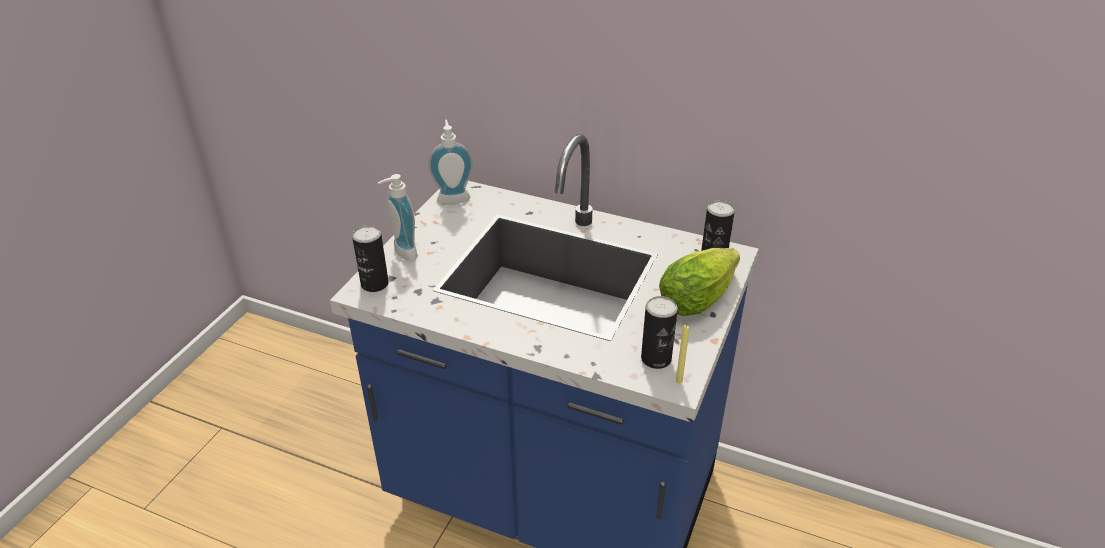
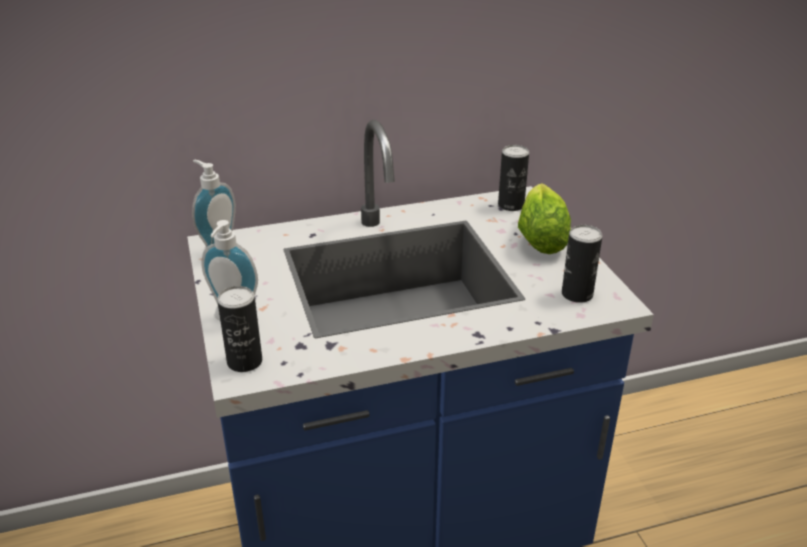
camera: 40 degrees left, 5 degrees down
yellow candle [676,325,689,384] -> none

